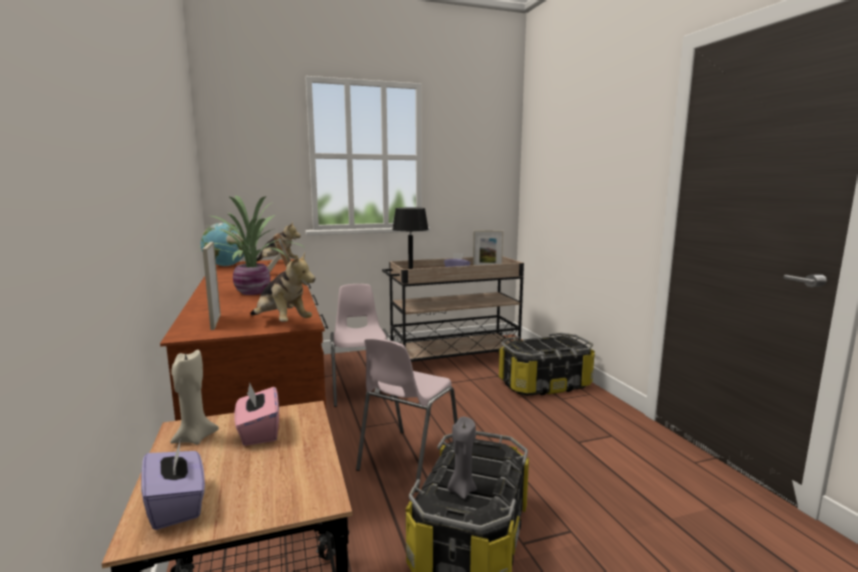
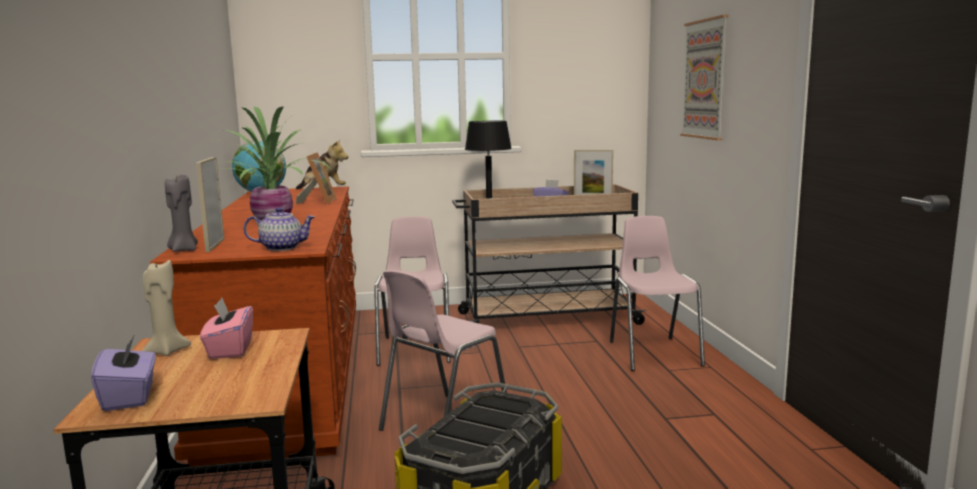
camera: 10 degrees right, 0 degrees up
plush toy [250,252,316,322] -> teapot [244,207,315,251]
grey candle [448,417,477,499] -> grey candle moved to [165,175,198,252]
storage box [499,333,595,396] -> pink chair [610,216,705,371]
none -> picture [680,15,728,140]

